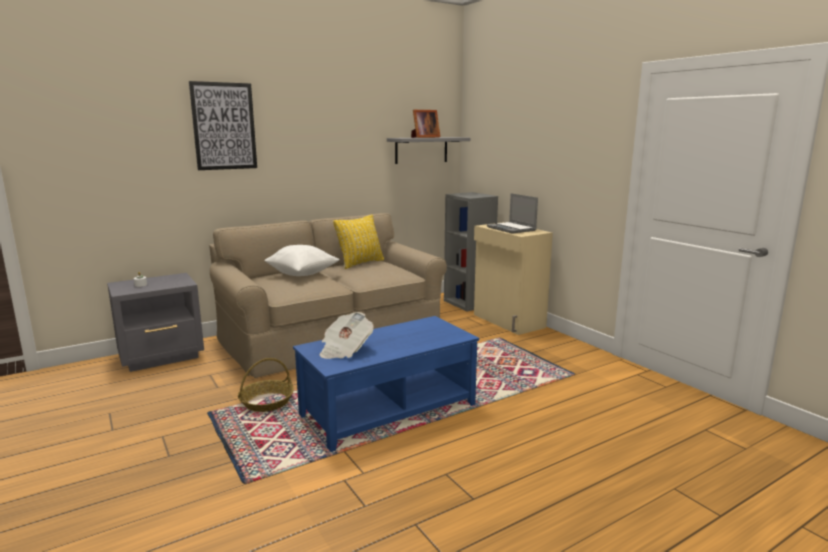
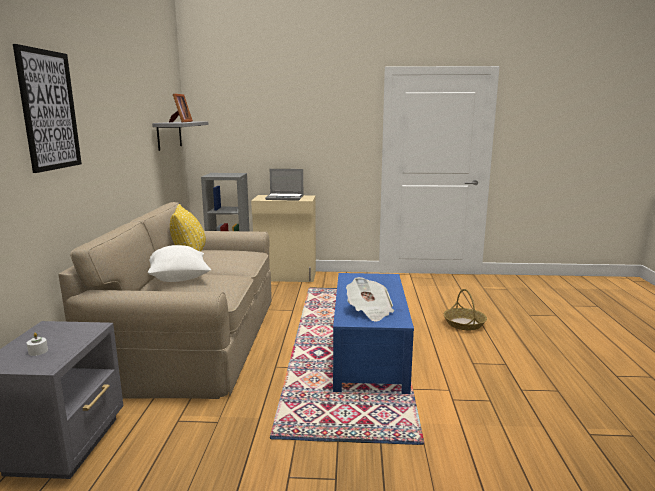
camera: 55 degrees left, 0 degrees up
basket [238,358,294,412] -> basket moved to [444,289,487,330]

